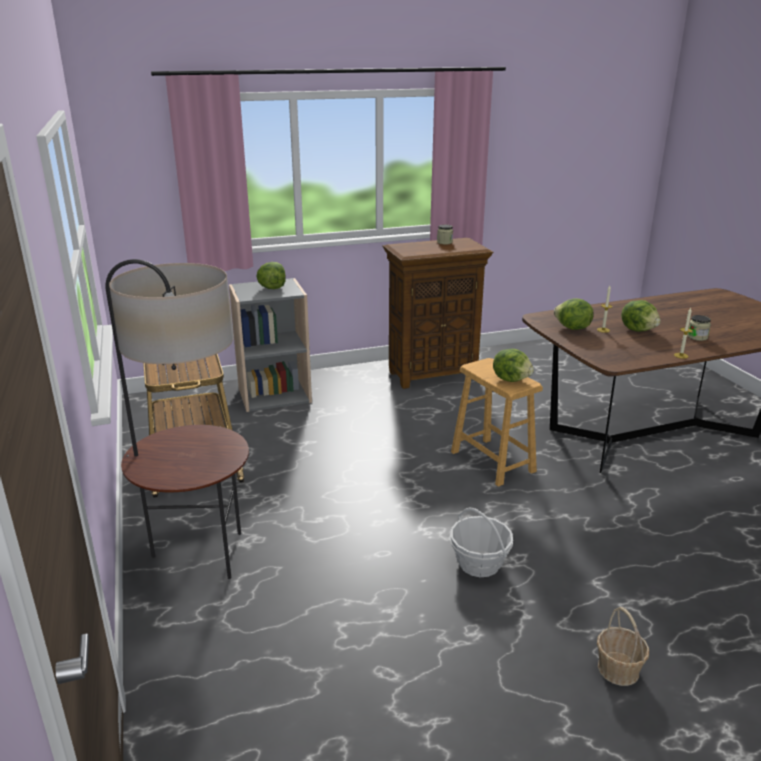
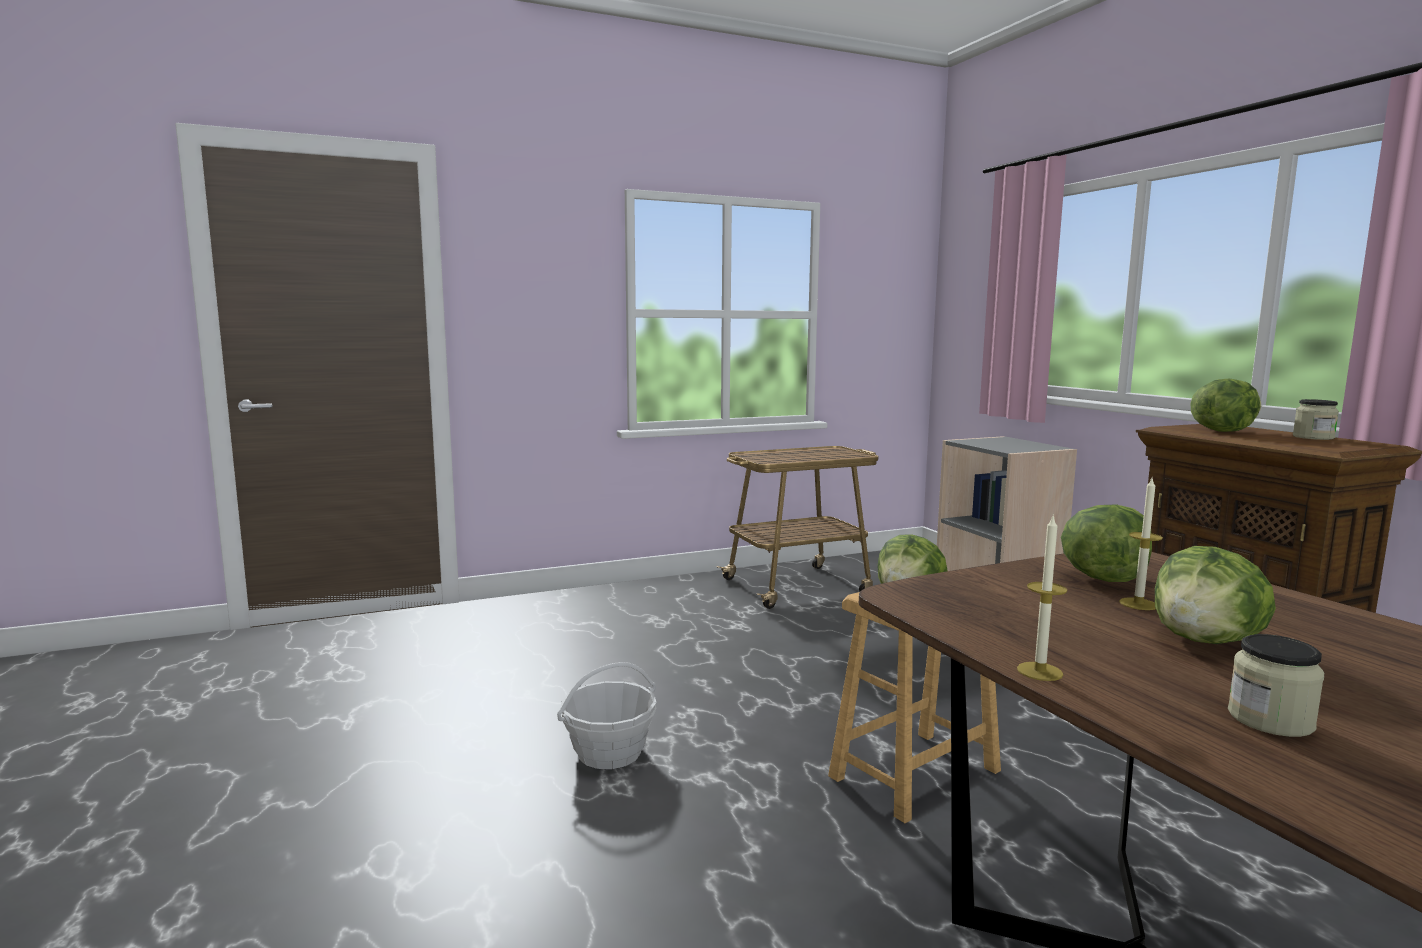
camera: 85 degrees right, 15 degrees down
floor lamp [106,259,249,579] -> none
lettuce [256,262,286,289] -> lettuce moved to [1190,379,1261,432]
basket [597,607,649,686] -> none

